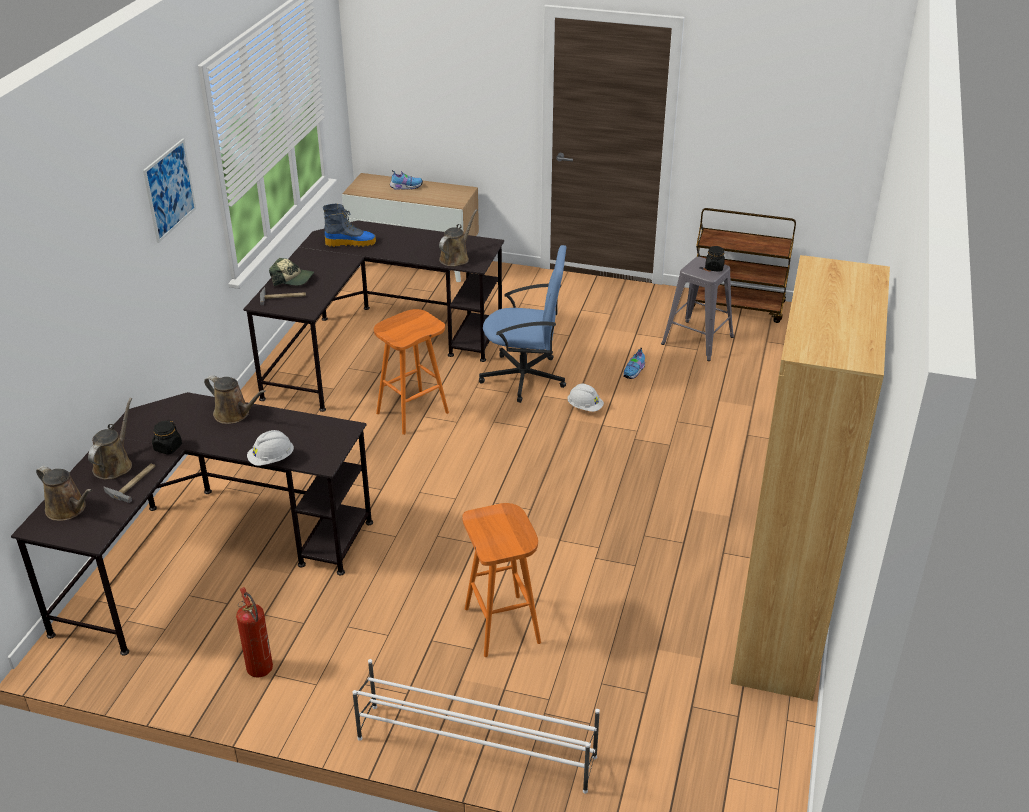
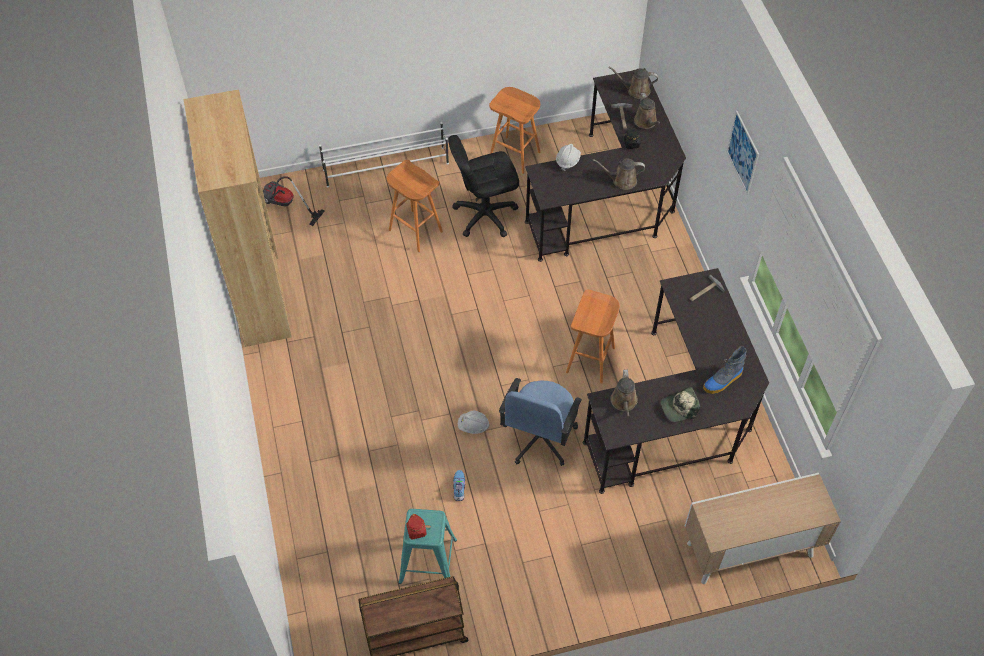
camera: 150 degrees right, 20 degrees up
fire extinguisher [236,587,273,678] -> orange stool [489,87,541,174]
cap [269,258,314,286] -> cap moved to [661,387,700,422]
shoe [390,170,423,190] -> none
blue office chair [479,245,566,403] -> blue office chair turned 45 degrees counterclockwise [499,378,582,466]
grey stool [661,257,734,361] -> turquoise stool [399,509,457,584]
black jar [705,246,725,272] -> red jar [406,514,427,540]
none -> vacuum cleaner [263,176,325,226]
none -> black office chair [448,135,519,237]

